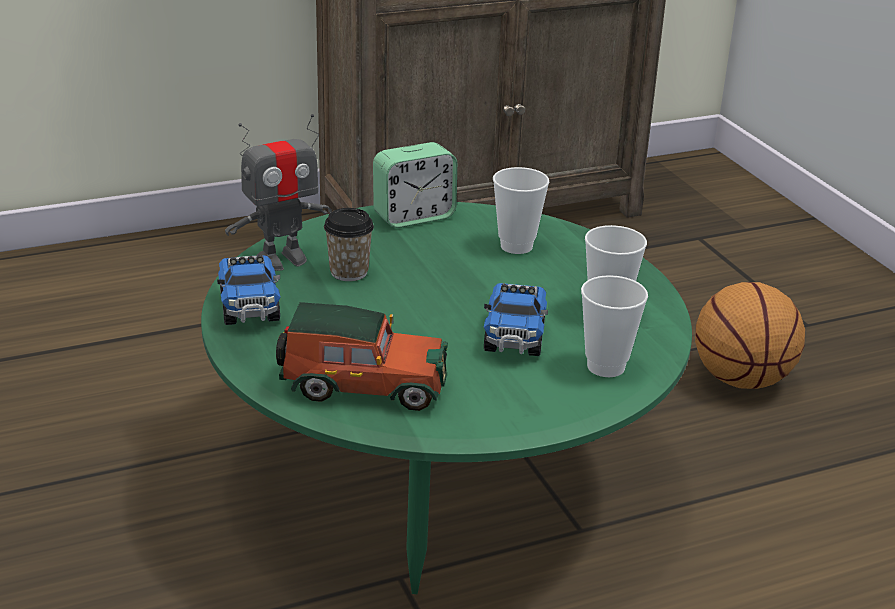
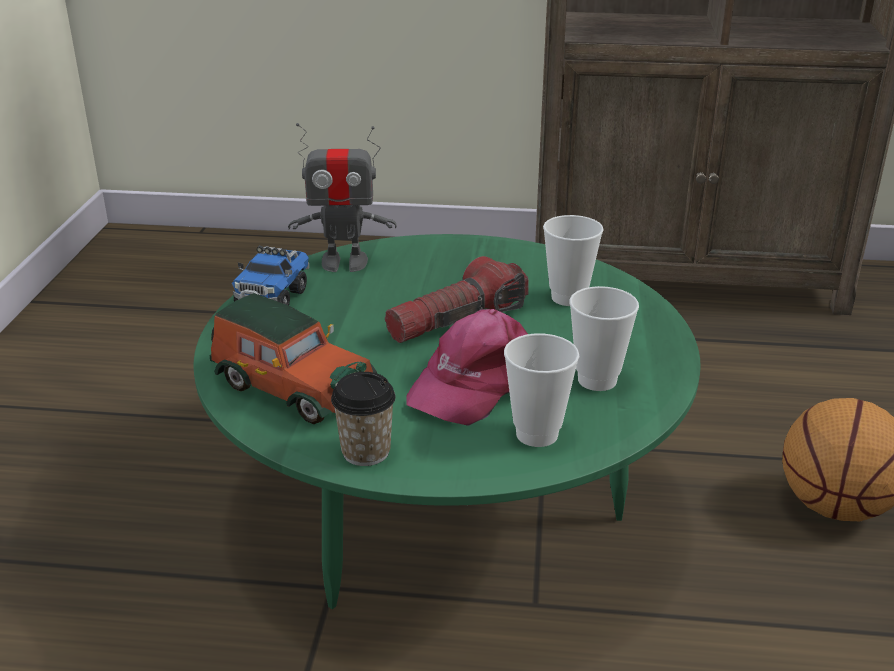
camera: 30 degrees right, 0 degrees up
cup [324,208,374,281] -> cup moved to [331,372,396,466]
alarm clock [373,142,457,228] -> none
toy truck [484,283,548,356] -> pink cap [406,309,528,426]
none -> flashlight [385,256,529,343]

